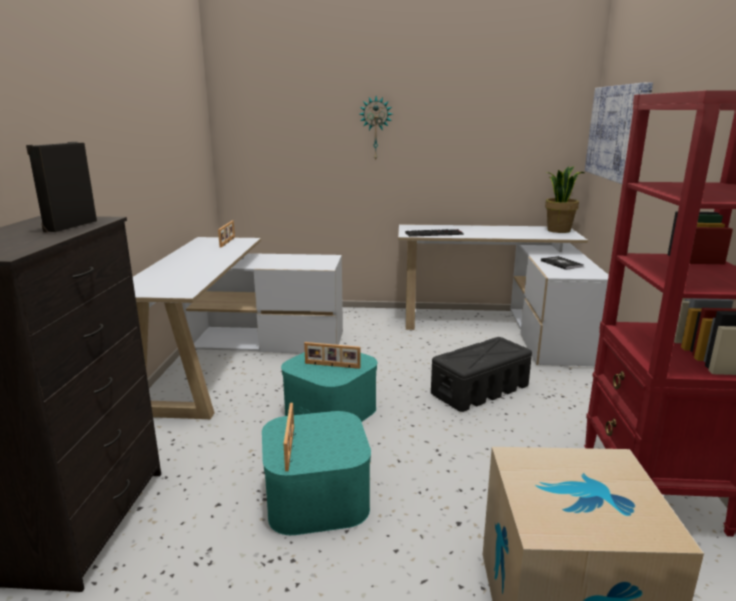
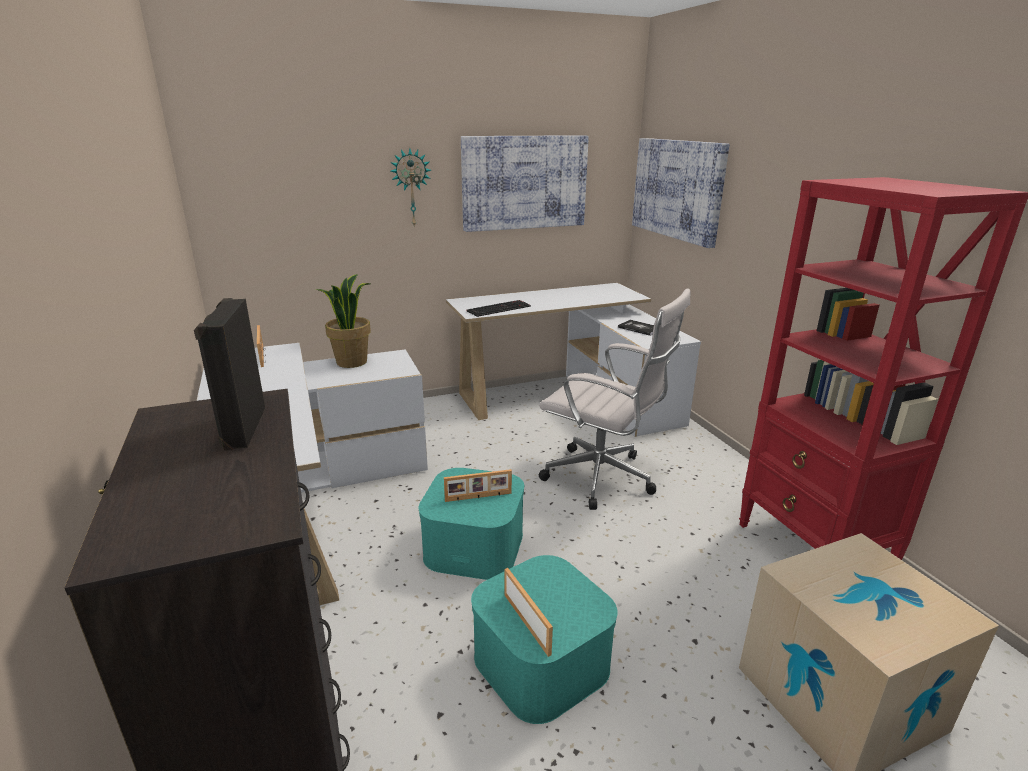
camera: 25 degrees left, 5 degrees up
black storage box [431,337,532,412] -> white office chair [539,288,691,510]
potted plant [545,166,584,233] -> potted plant moved to [316,274,371,368]
none -> picture [461,135,589,232]

